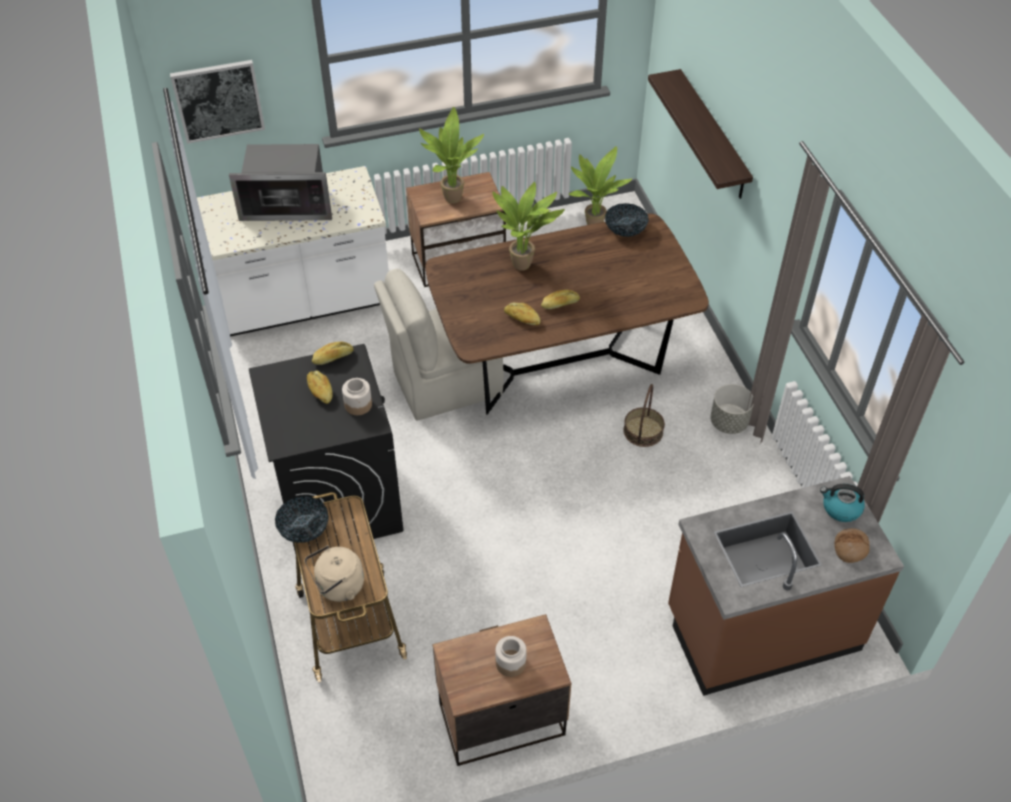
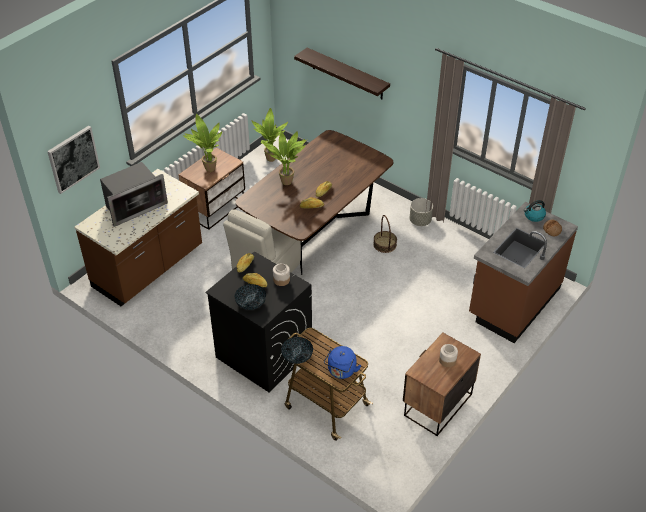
camera: 35 degrees left, 5 degrees down
white counter [197,166,389,337] -> brown counter [74,169,202,306]
beige kettle [304,545,364,602] -> blue kettle [324,346,361,379]
bowl [605,203,649,237] -> bowl moved to [234,284,266,310]

